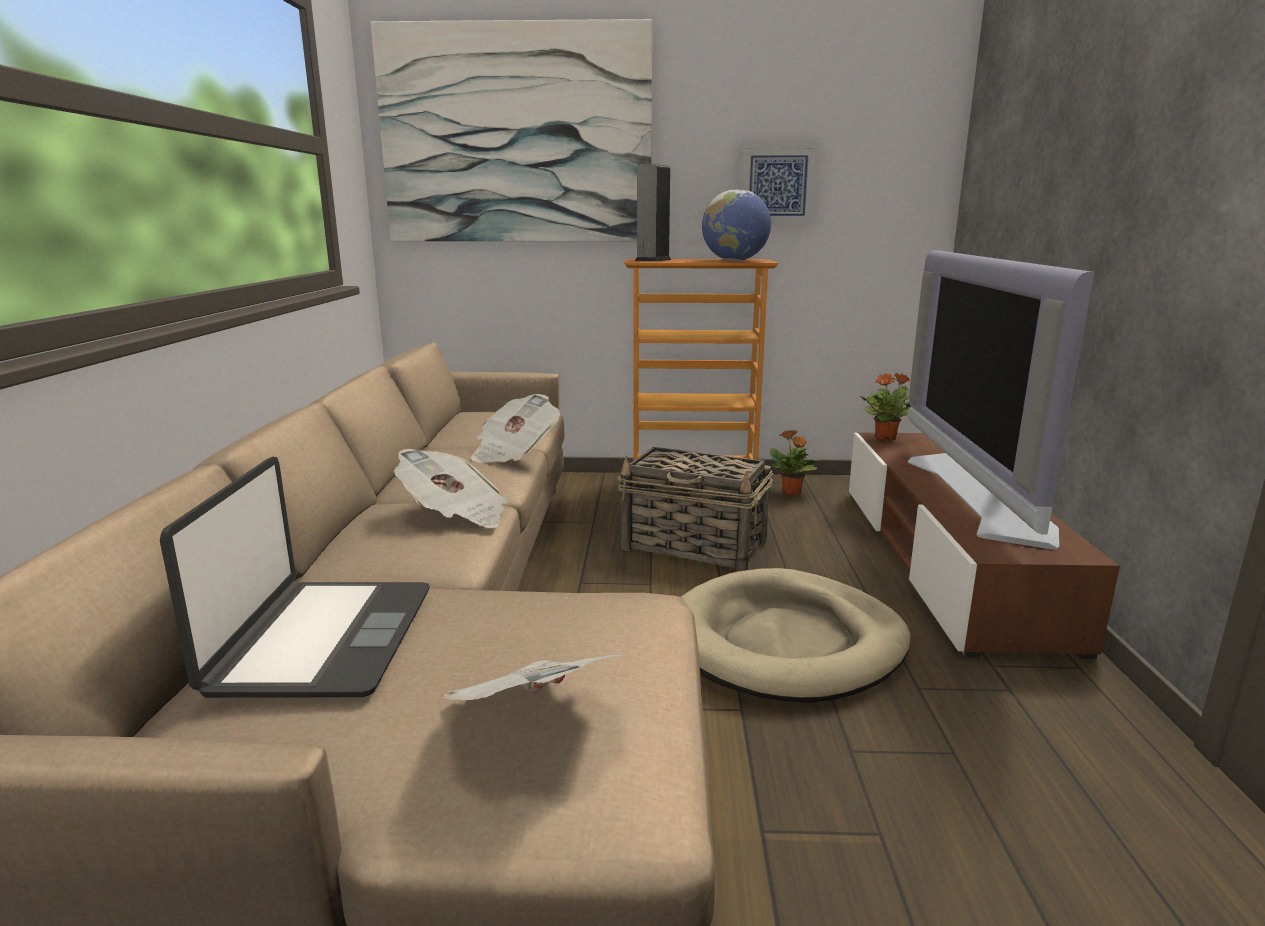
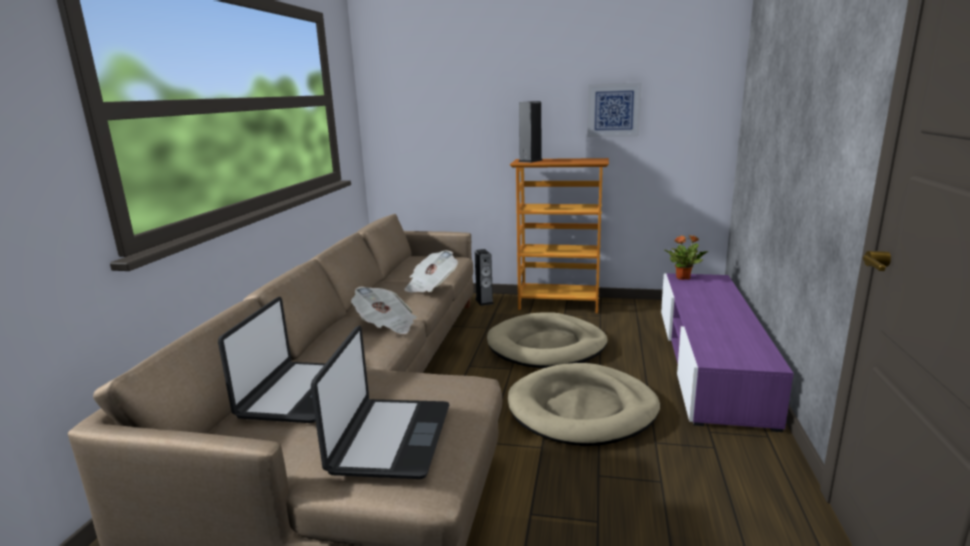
camera: 10 degrees right, 0 degrees up
picture [370,19,652,242] -> none
newspaper [444,655,621,700] -> laptop [311,326,449,479]
basket [617,447,773,572] -> beige dog bed [487,312,608,368]
globe [702,189,771,261] -> none
potted plant [770,430,823,495] -> none
brown tv stand [849,433,1120,659] -> purple tv stand [661,273,793,432]
television [908,250,1094,550] -> none
none -> speaker [474,249,494,306]

